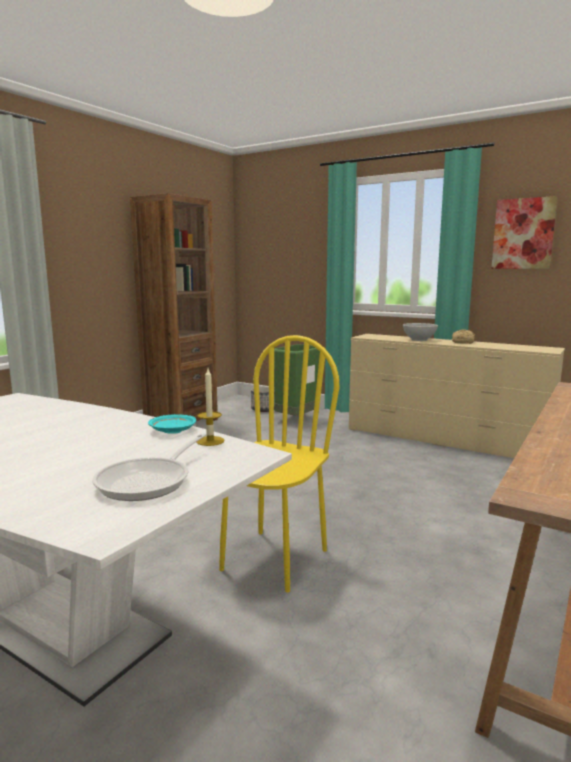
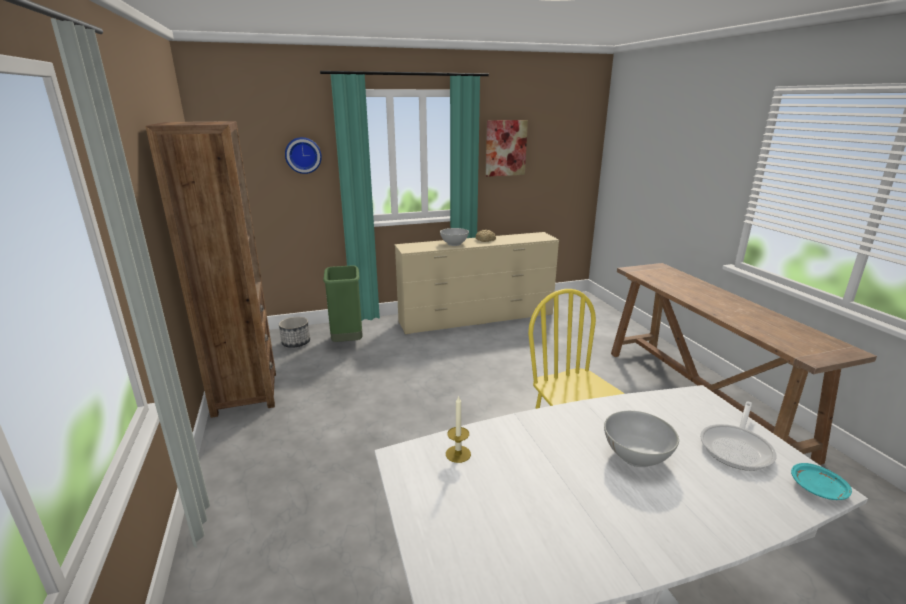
camera: 50 degrees left, 10 degrees up
frying pan [92,433,206,501] -> frying pan turned 60 degrees clockwise [700,401,777,471]
turquoise plate [148,414,196,434] -> turquoise plate moved to [791,463,852,500]
candle [196,369,224,446] -> candle moved to [446,396,471,463]
none -> wall clock [285,137,322,174]
none -> white bowl [604,411,679,467]

